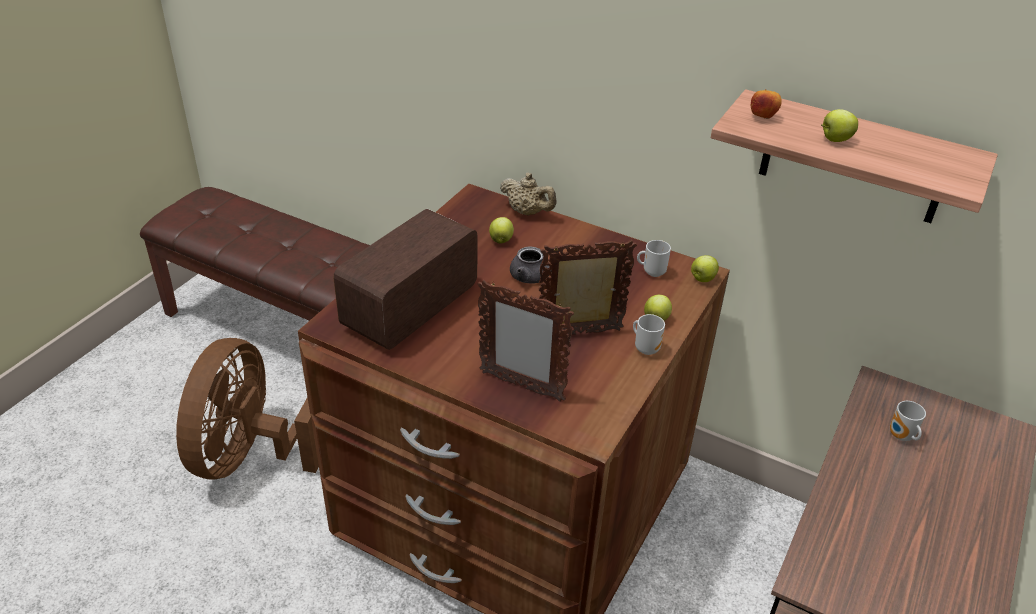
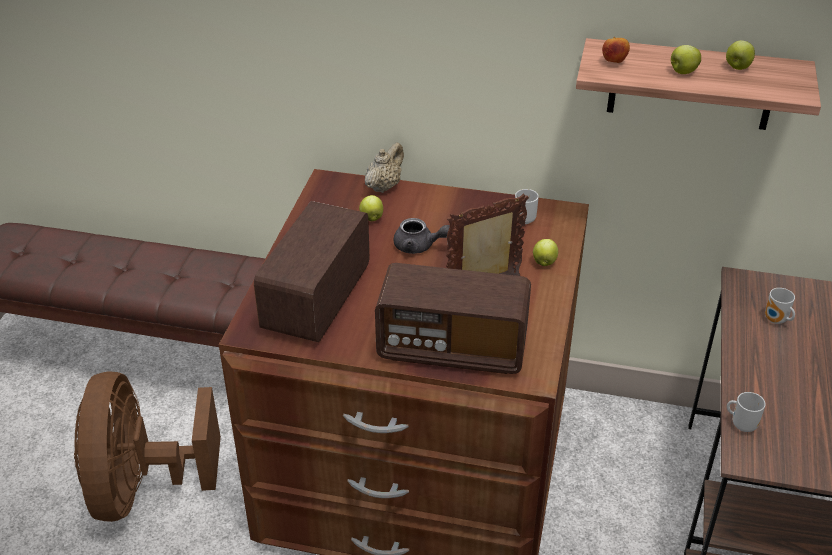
camera: 15 degrees left, 0 degrees up
picture frame [477,280,574,402] -> radio [375,263,531,374]
beige teapot [500,173,556,215] -> beige teapot turned 75 degrees counterclockwise [365,142,404,193]
mug [633,314,665,355] -> mug moved to [727,392,766,432]
apple [691,255,719,282] -> apple moved to [726,40,755,70]

